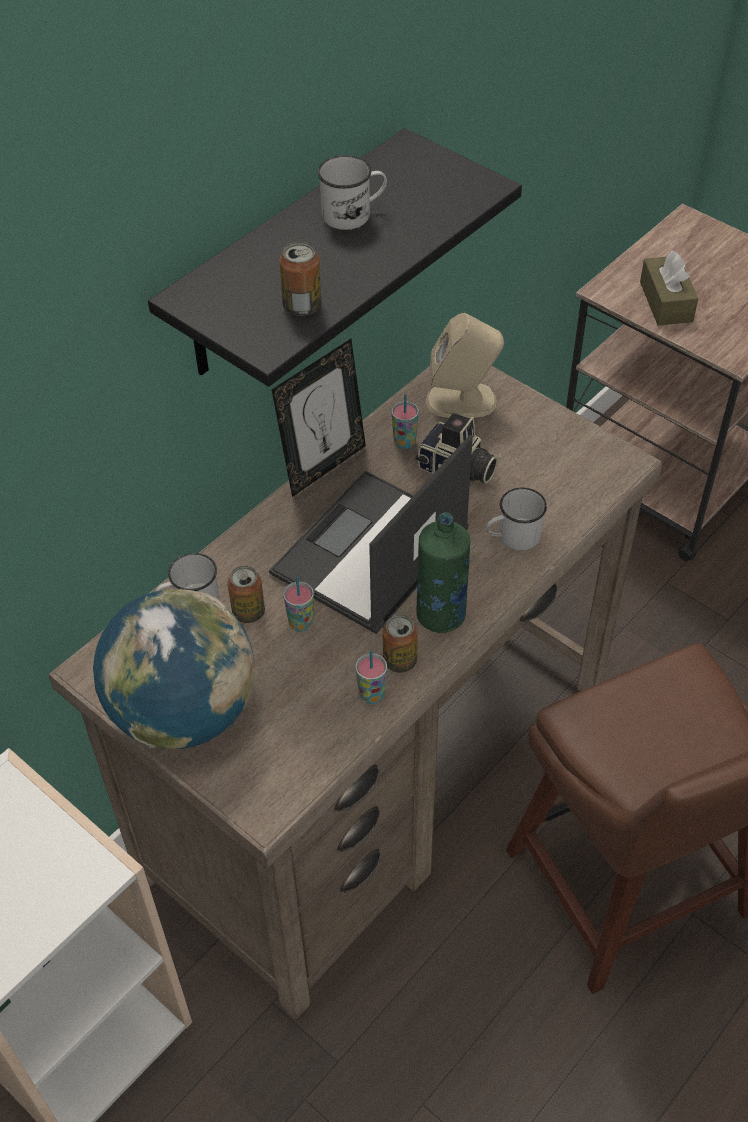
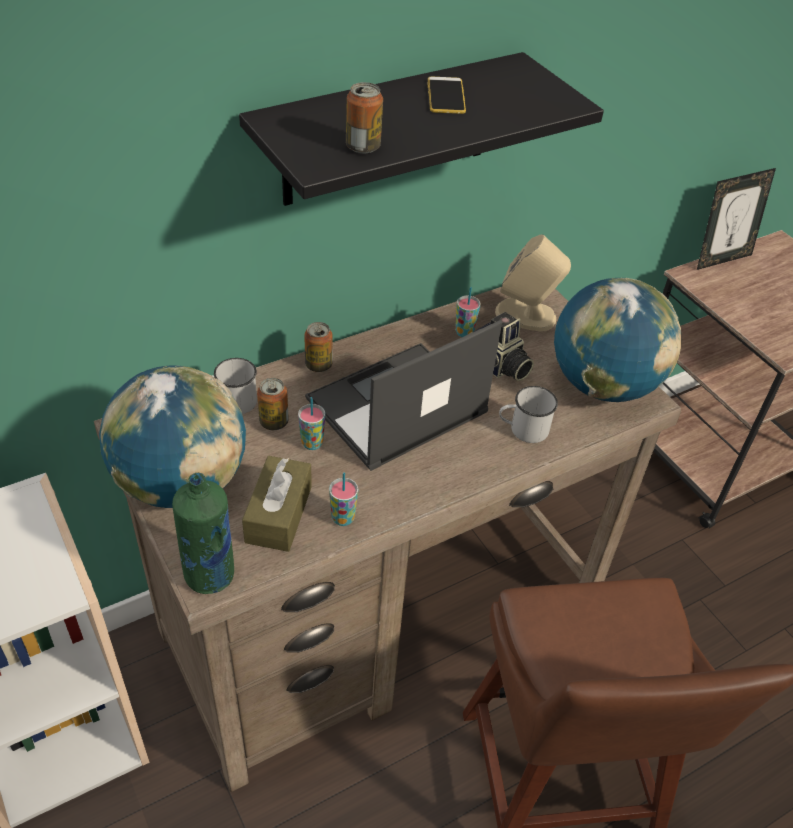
camera: 15 degrees right, 5 degrees down
picture frame [272,339,366,497] -> picture frame moved to [697,168,776,270]
white mug [317,155,387,230] -> phone [427,77,466,114]
can [382,614,418,673] -> can moved to [304,322,333,372]
green bottle [417,512,470,633] -> green bottle moved to [172,473,234,594]
brown tissue box [640,250,698,325] -> brown tissue box moved to [242,456,312,552]
none -> globe [554,278,682,402]

